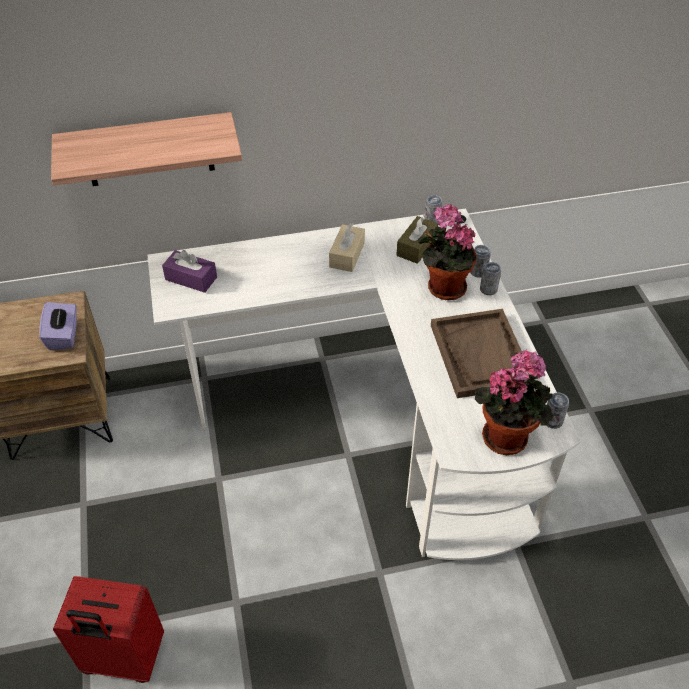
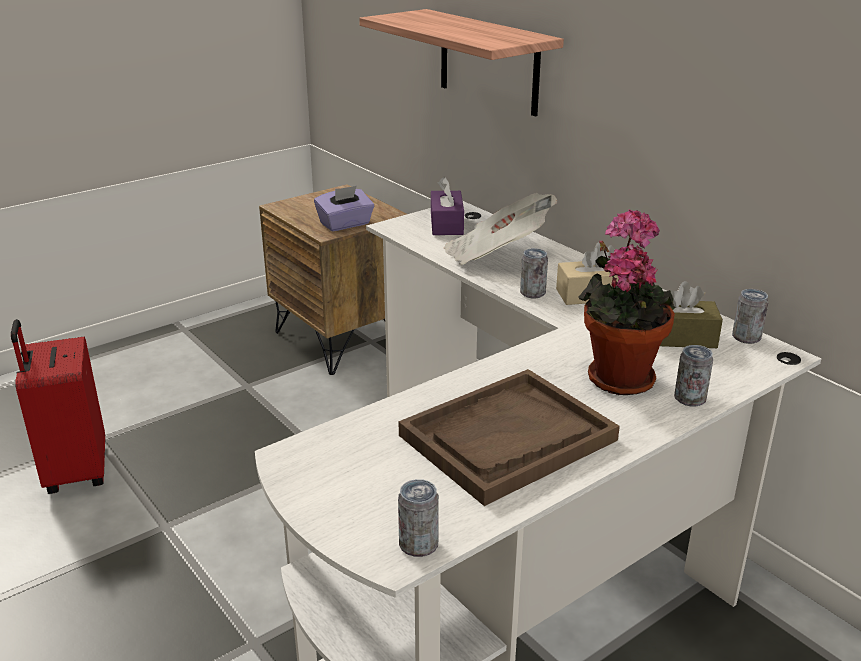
camera: 65 degrees right, 20 degrees down
potted plant [475,349,553,455] -> none
can [480,262,501,295] -> can moved to [520,248,548,298]
none -> newspaper [444,193,557,265]

